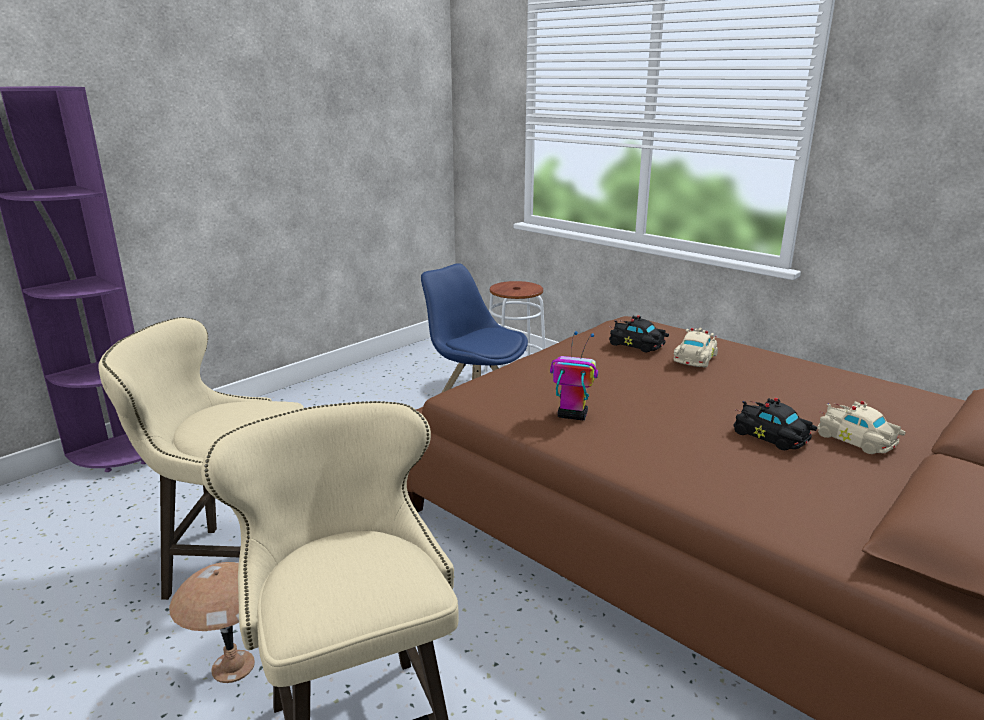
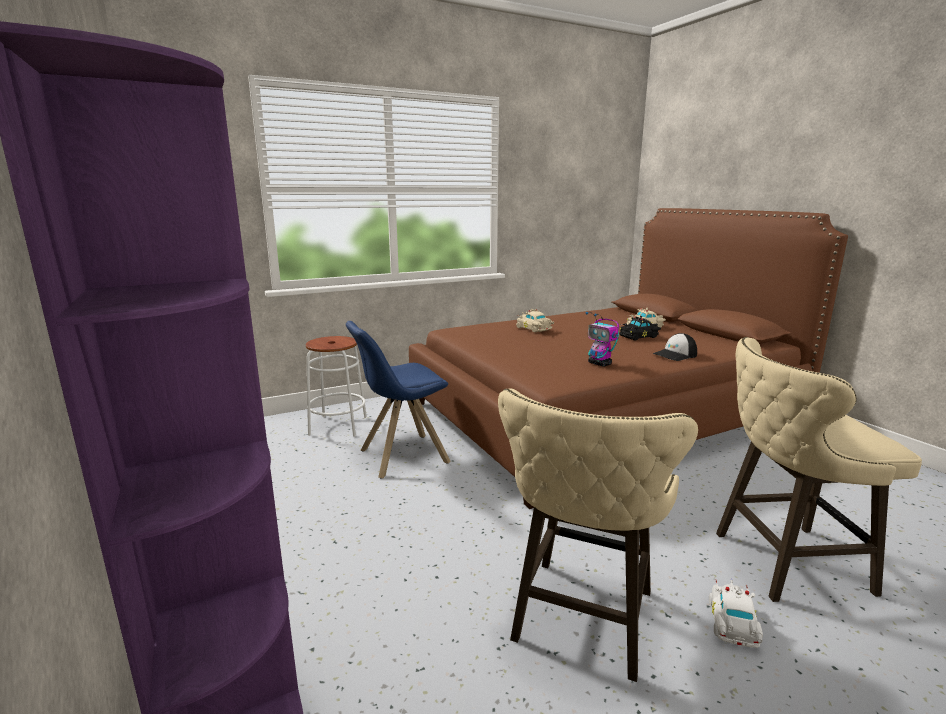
camera: 70 degrees left, 5 degrees down
brown table lamp [169,562,255,683] -> white toy car [709,579,763,648]
toy robot [550,331,598,420] -> toy robot turned 75 degrees counterclockwise [586,312,619,367]
black toy car [609,315,669,352] -> none
none -> cap [653,333,697,361]

